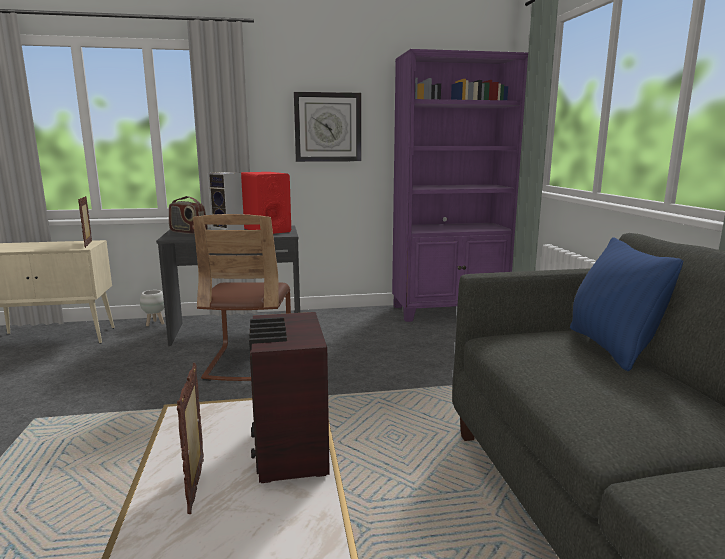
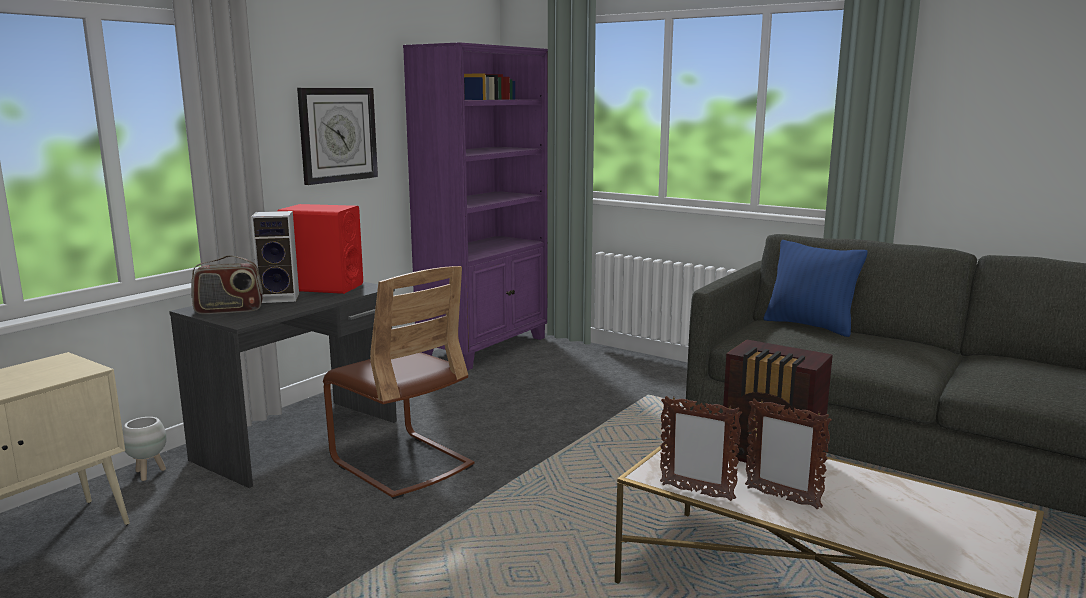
camera: 45 degrees left, 0 degrees up
picture frame [78,196,92,248] -> picture frame moved to [660,396,742,501]

